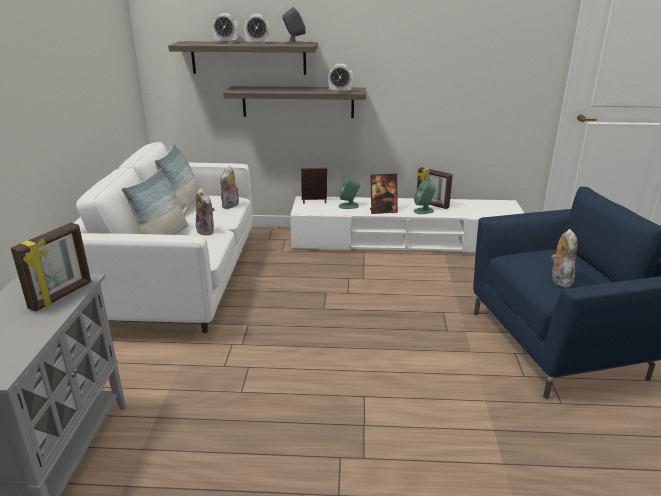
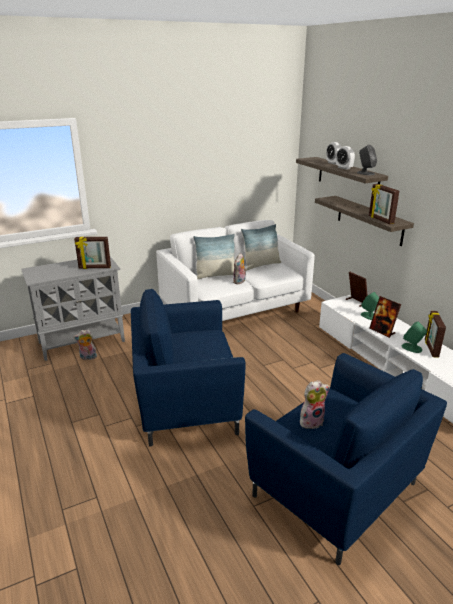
camera: 60 degrees right, 0 degrees up
plush toy [220,166,239,209] -> plush toy moved to [74,329,97,360]
alarm clock [328,64,353,93] -> picture frame [369,184,399,224]
none -> blue armchair [131,289,246,447]

